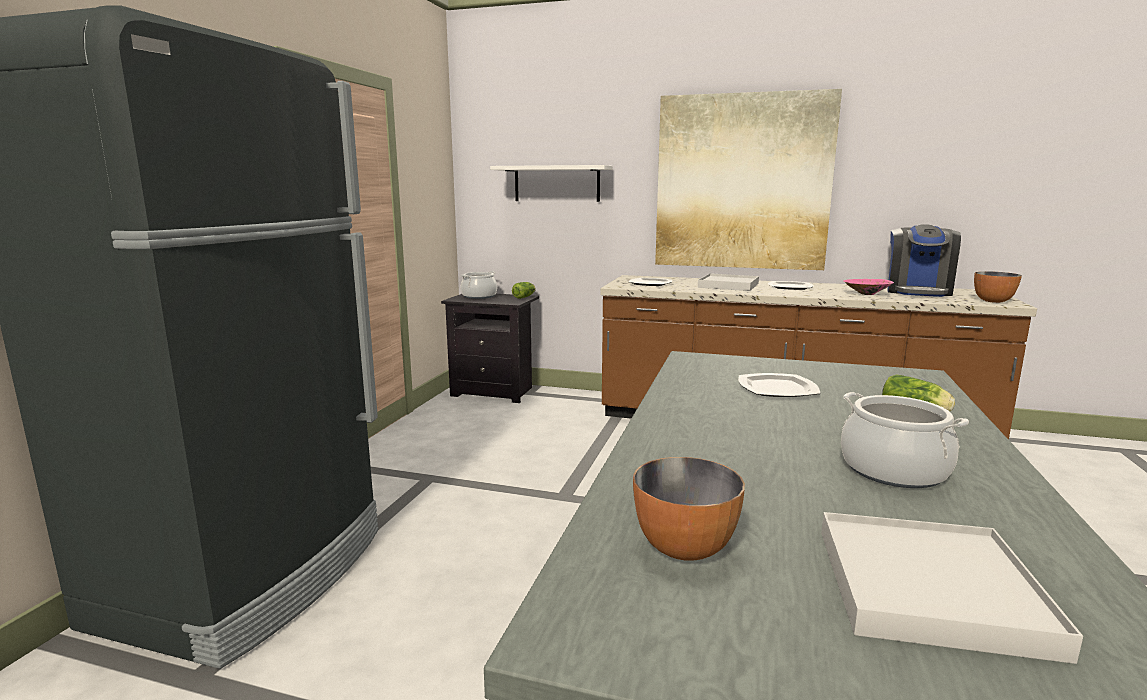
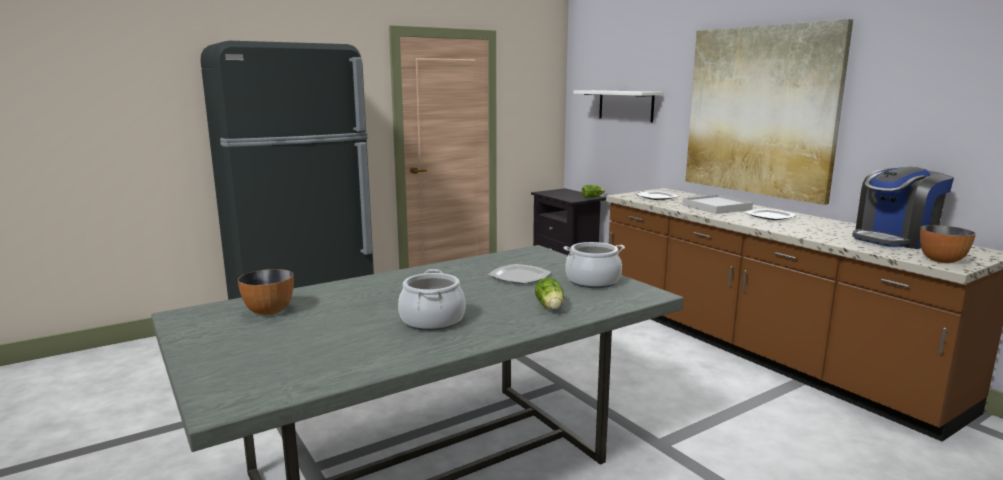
camera: 40 degrees right, 0 degrees up
cooking pot [461,271,497,299] -> cooking pot moved to [564,242,625,288]
white tray [821,512,1083,664] -> none
pink bowl [844,279,894,295] -> none

